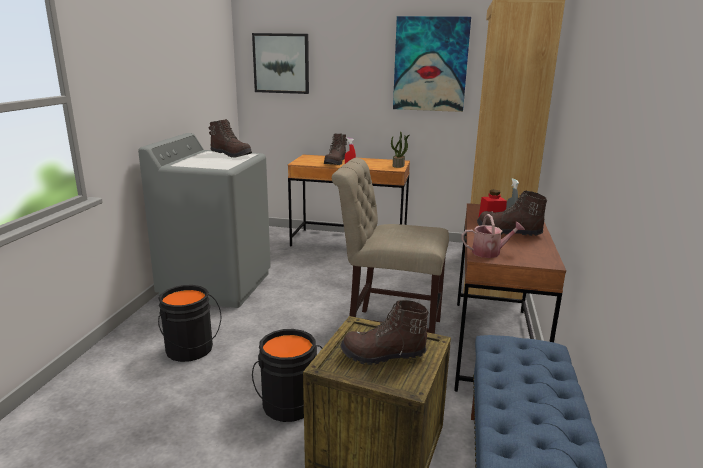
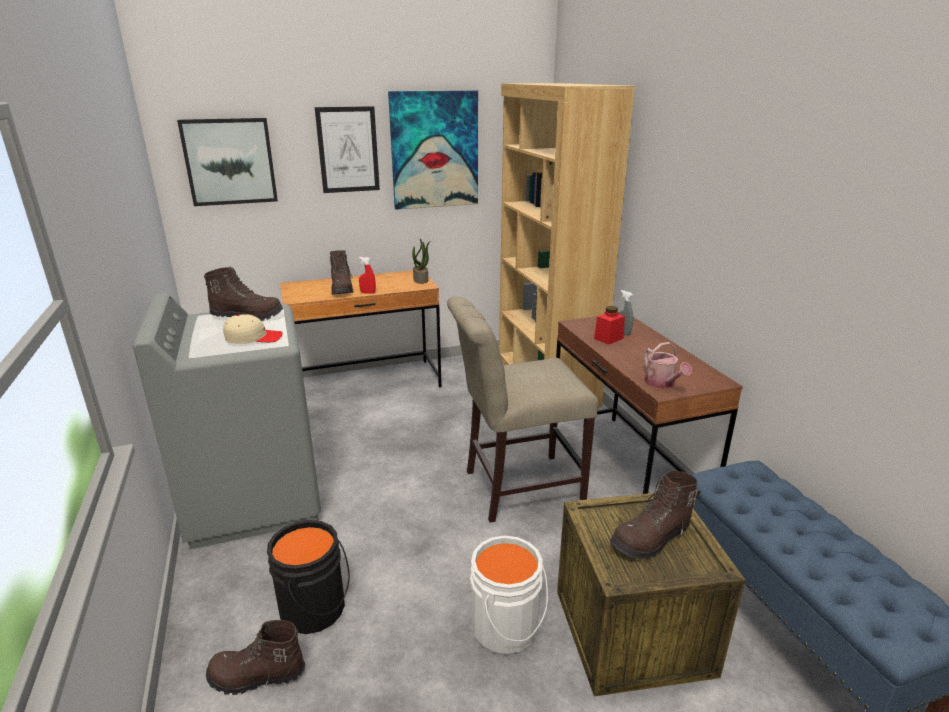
camera: 30 degrees left, 5 degrees up
black bucket [252,329,322,422] -> white bucket [470,535,548,655]
watering can [461,214,525,258] -> watering can turned 105 degrees clockwise [644,342,692,389]
brown boot [477,190,547,236] -> brown boot moved to [206,620,305,695]
none -> beige cap [223,314,283,344]
none -> picture [315,106,380,193]

